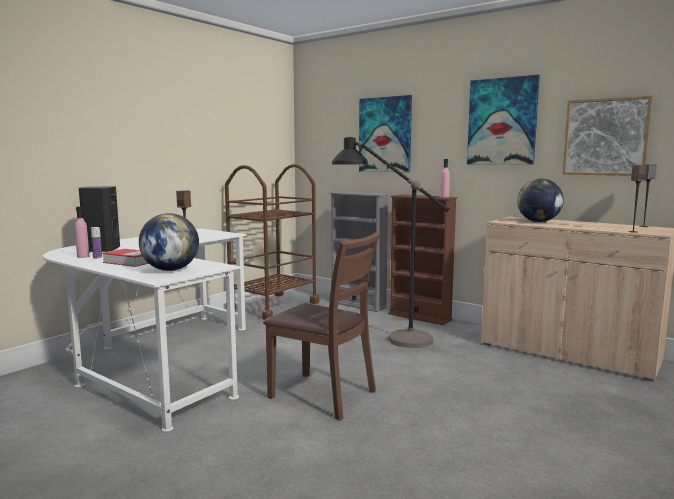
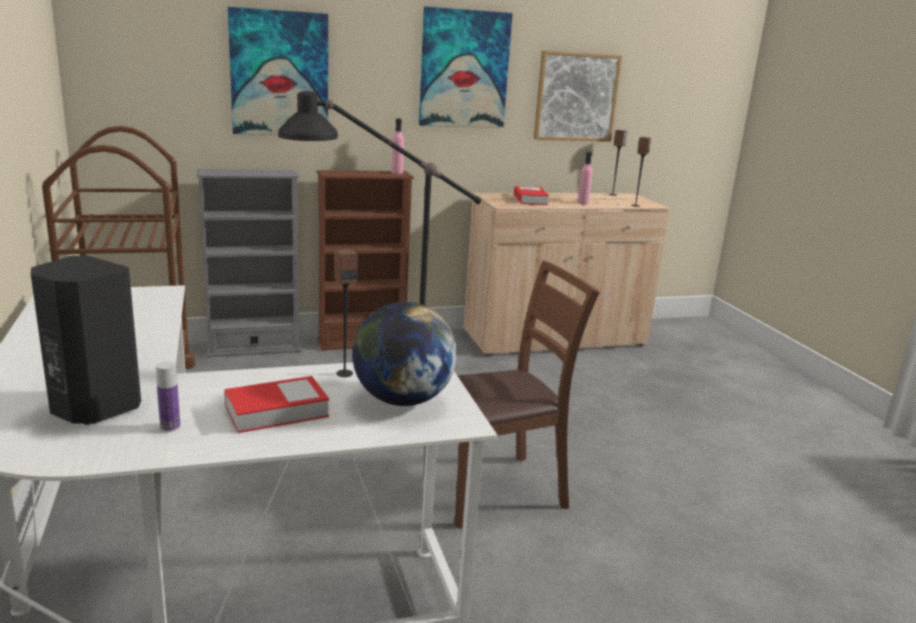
camera: 55 degrees left, 10 degrees up
pink bottle [75,206,90,258] -> pink bottle moved to [577,152,592,205]
globe [517,179,564,222] -> book [514,186,549,205]

